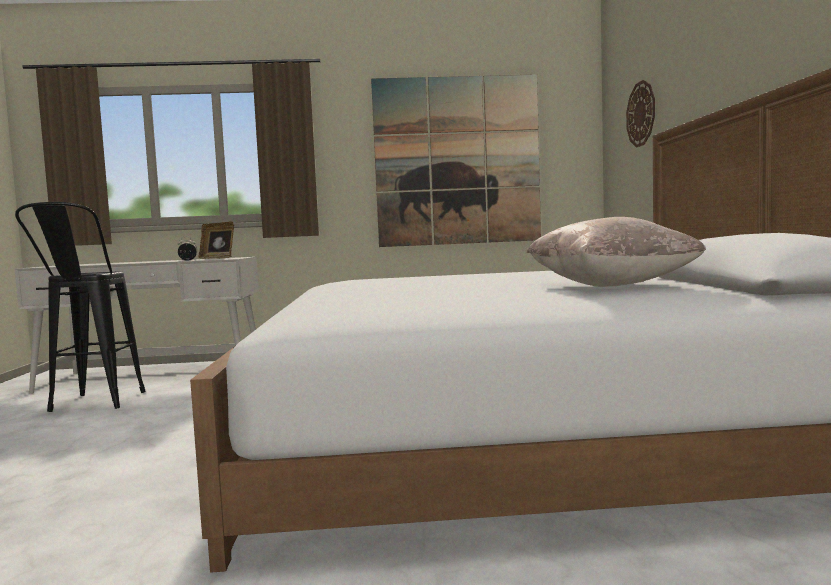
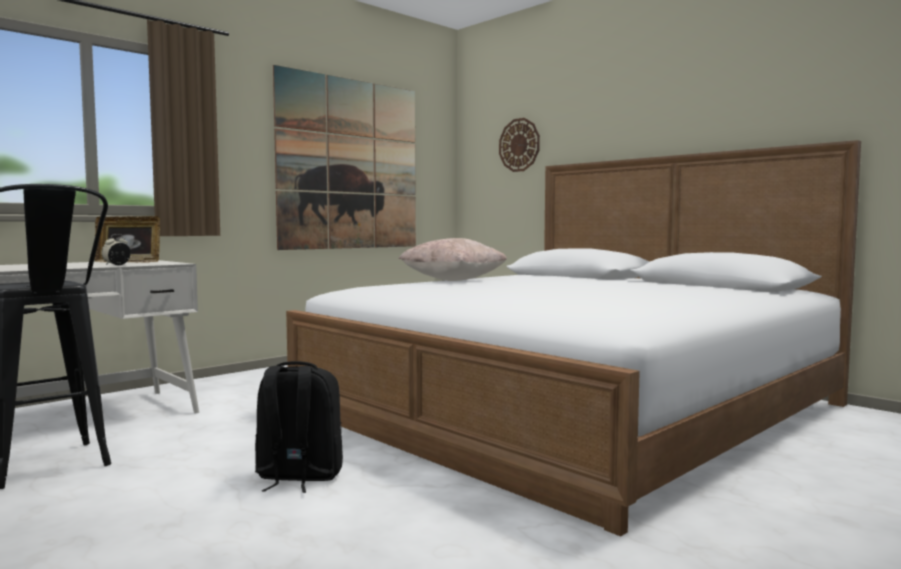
camera: 40 degrees left, 0 degrees up
beige pillow [527,217,706,287] -> beige pillow moved to [399,238,507,281]
none -> black backpack [255,361,343,493]

